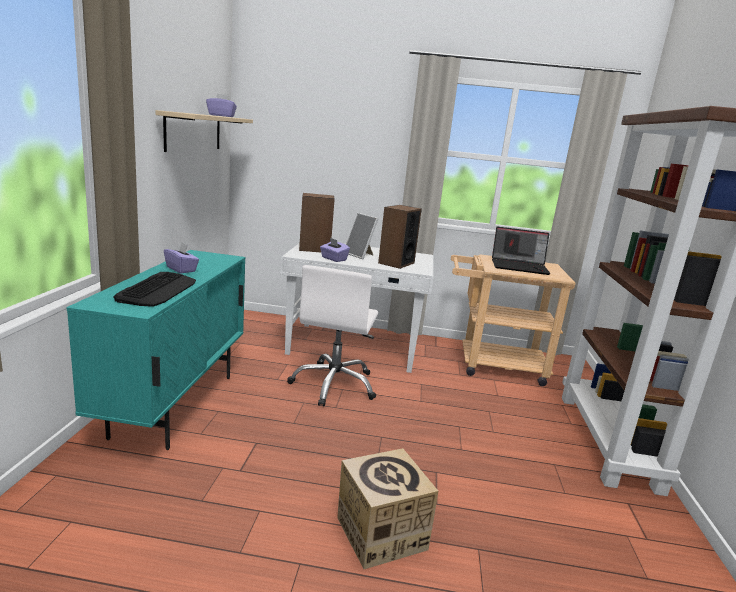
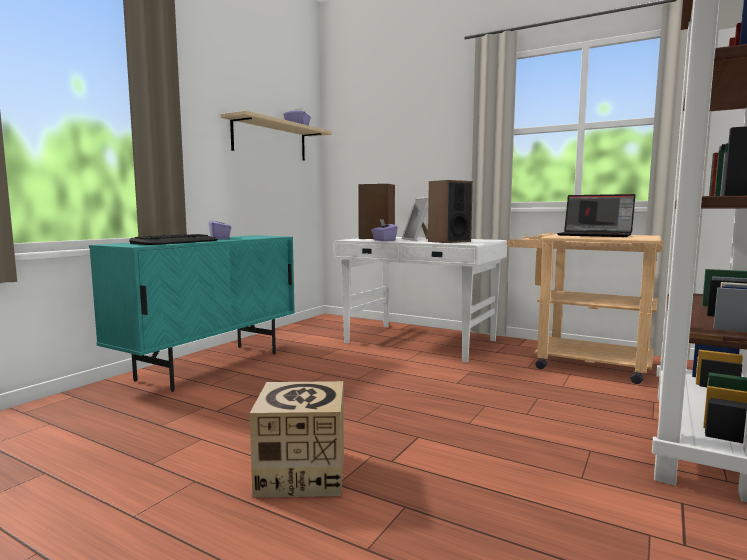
camera: 25 degrees right, 10 degrees down
white office chair [287,265,378,406] -> none

